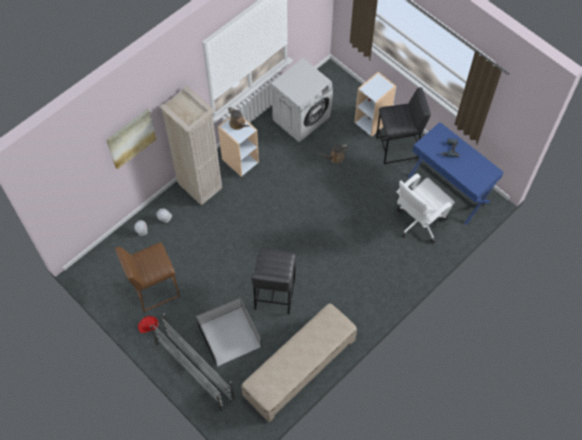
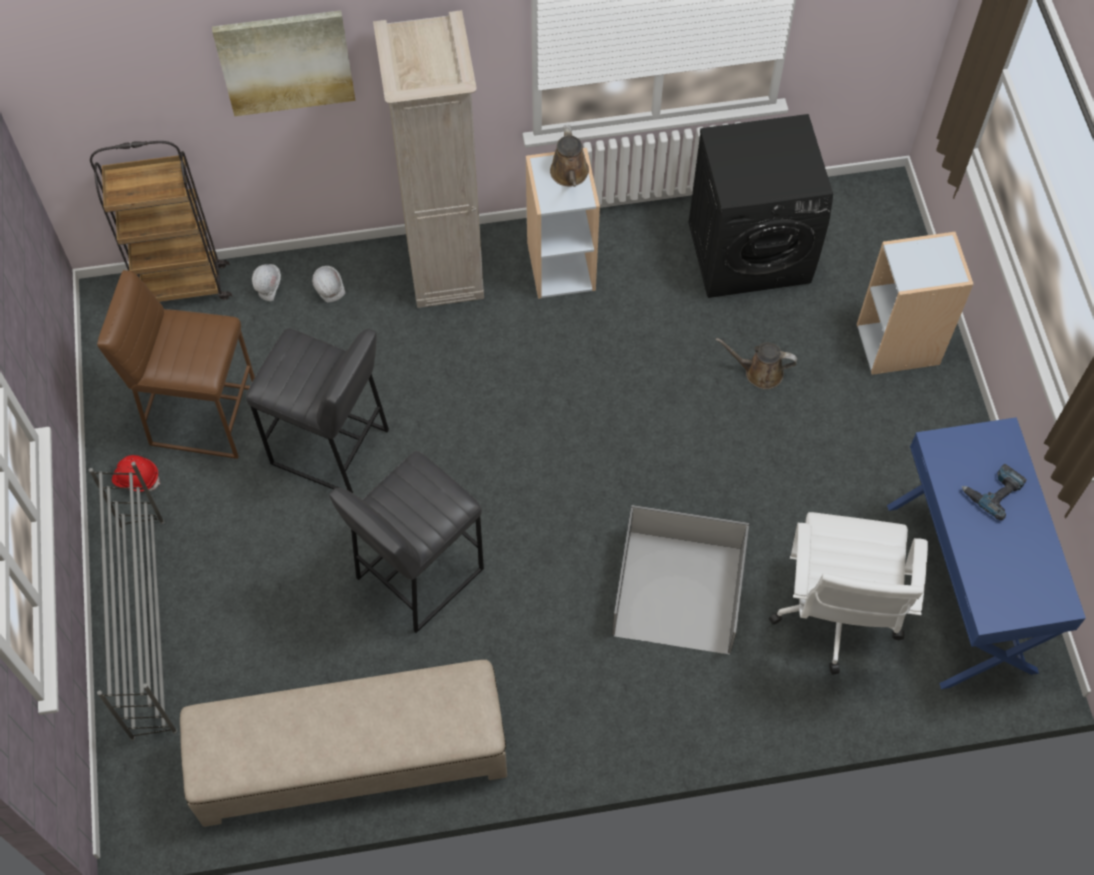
camera: 35 degrees right, 0 degrees up
black storage box [196,296,262,366] -> black storage box moved to [612,505,750,655]
white washing machine [271,58,333,142] -> black washing machine [689,114,833,298]
grey stool [376,87,431,164] -> grey stool moved to [246,328,389,493]
white office chair [396,174,455,243] -> white office chair turned 75 degrees counterclockwise [769,512,928,675]
none -> brown cart [90,141,232,302]

